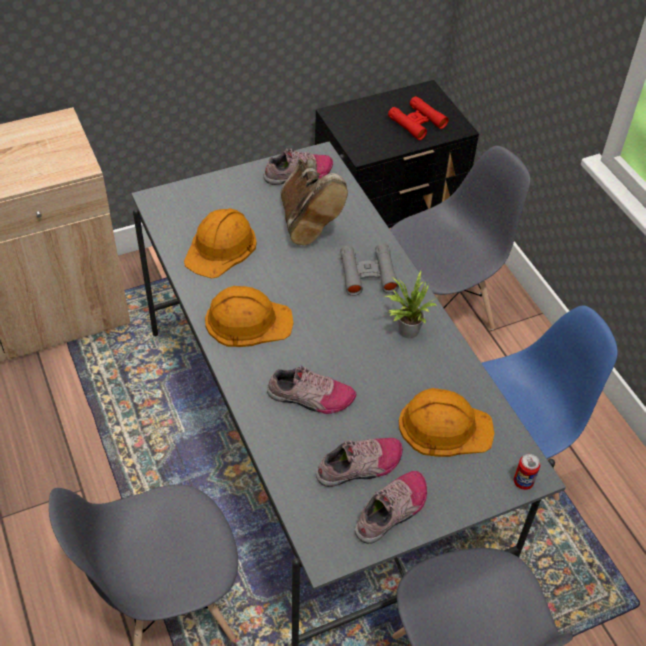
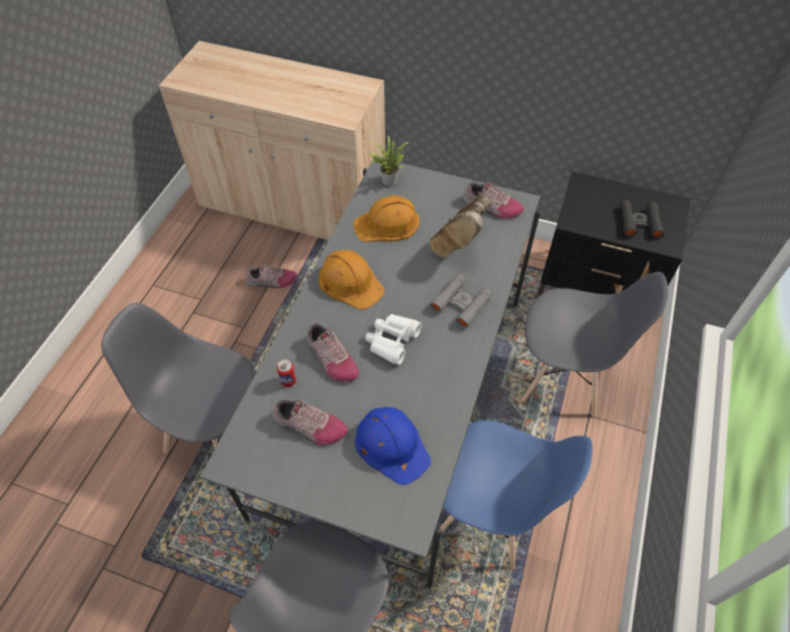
camera: 45 degrees right, 5 degrees up
shoe [355,471,427,544] -> shoe moved to [246,264,297,288]
potted plant [385,270,437,338] -> potted plant moved to [368,135,410,186]
red binoculars [388,96,449,140] -> black binoculars [620,200,664,239]
orange hard hat [399,388,494,457] -> blue hard hat [355,407,431,485]
can [514,454,540,490] -> can moved to [277,359,296,387]
none -> white binoculars [365,314,422,365]

